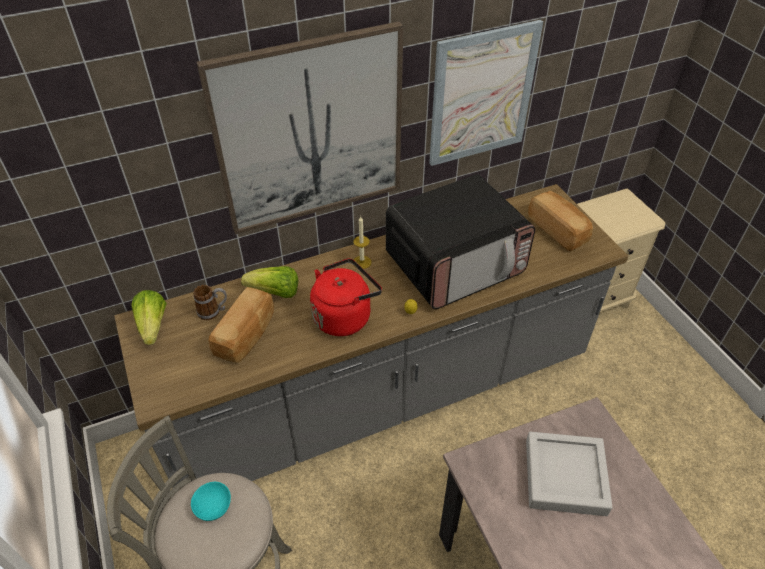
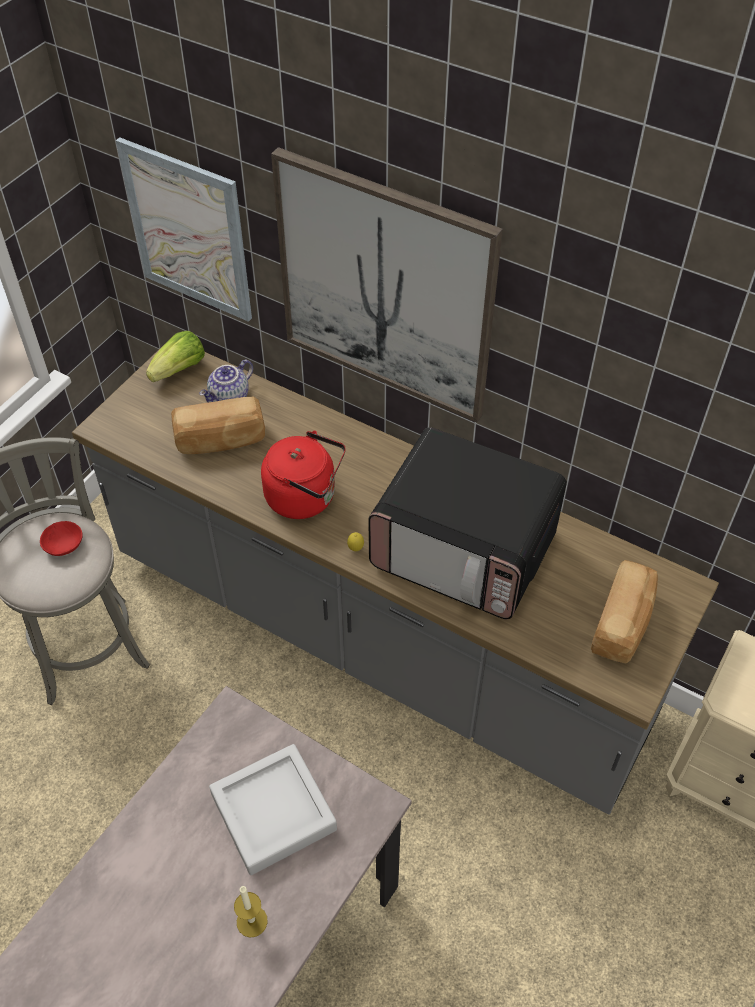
camera: 55 degrees right, 5 degrees up
turquoise bowl [191,482,231,521] -> red bowl [40,521,83,556]
mug [193,285,227,320] -> teapot [199,360,253,403]
lettuce [241,266,298,298] -> none
candle [353,217,372,269] -> candle moved to [234,886,268,938]
picture [429,20,543,166] -> picture moved to [116,137,252,322]

